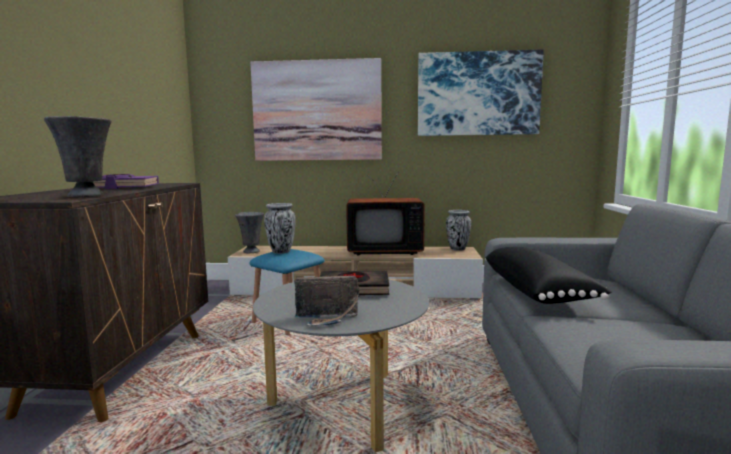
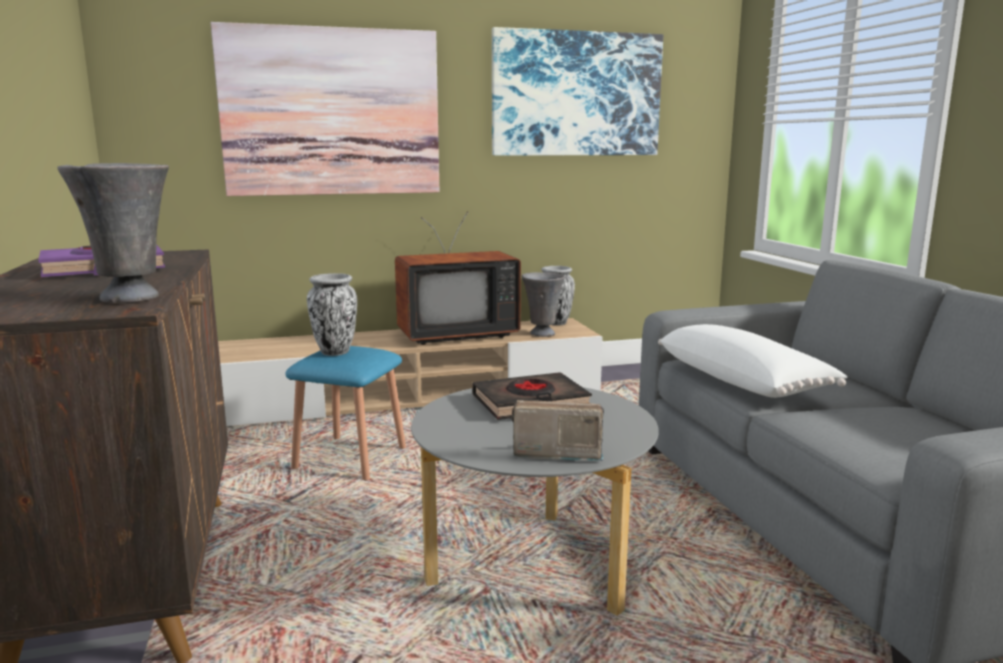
camera: 20 degrees left, 5 degrees up
grey vase [235,212,264,253] -> grey vase moved to [522,272,565,337]
radio [294,276,359,326] -> radio turned 150 degrees counterclockwise [511,400,604,461]
black pillow [485,247,612,304] -> white pillow [658,324,847,398]

